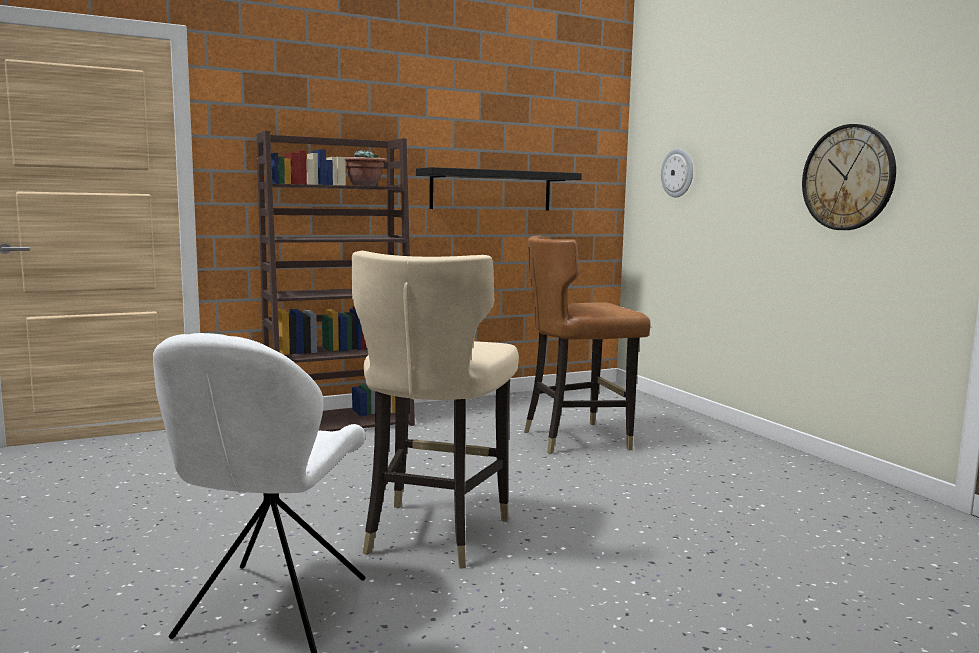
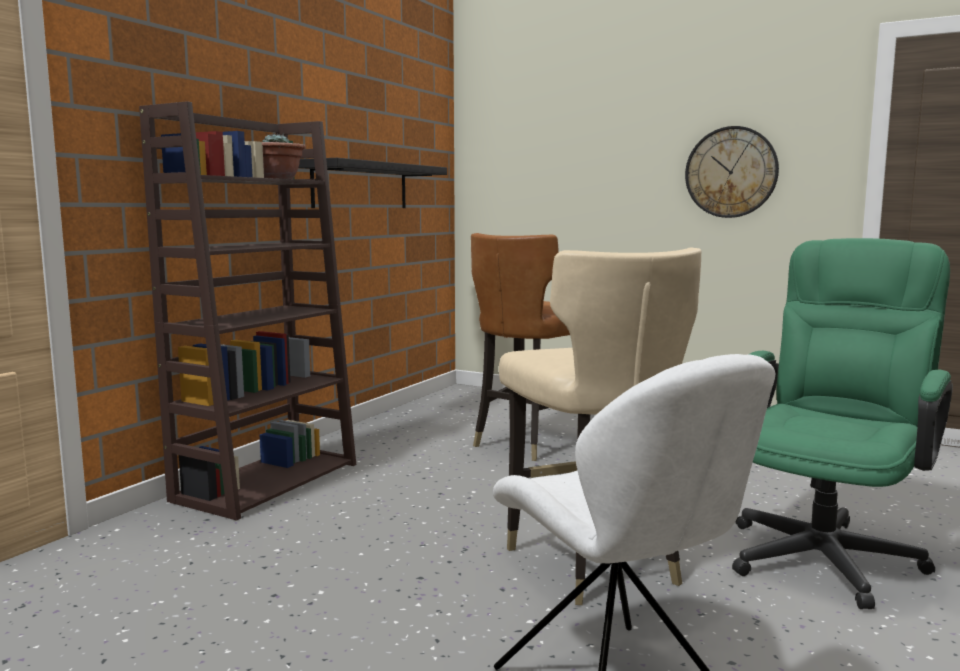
camera: 35 degrees left, 0 degrees up
wall clock [661,148,693,198] -> none
none -> green office chair [732,238,953,609]

